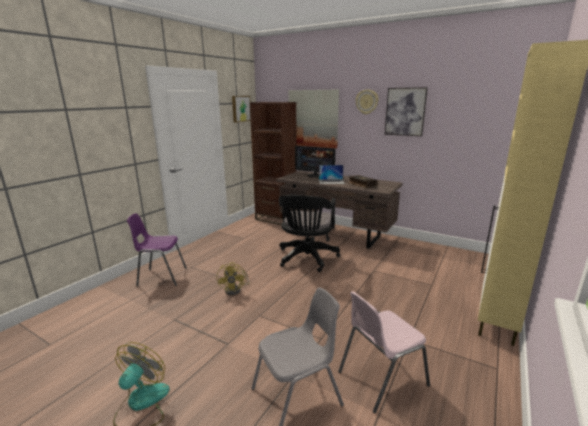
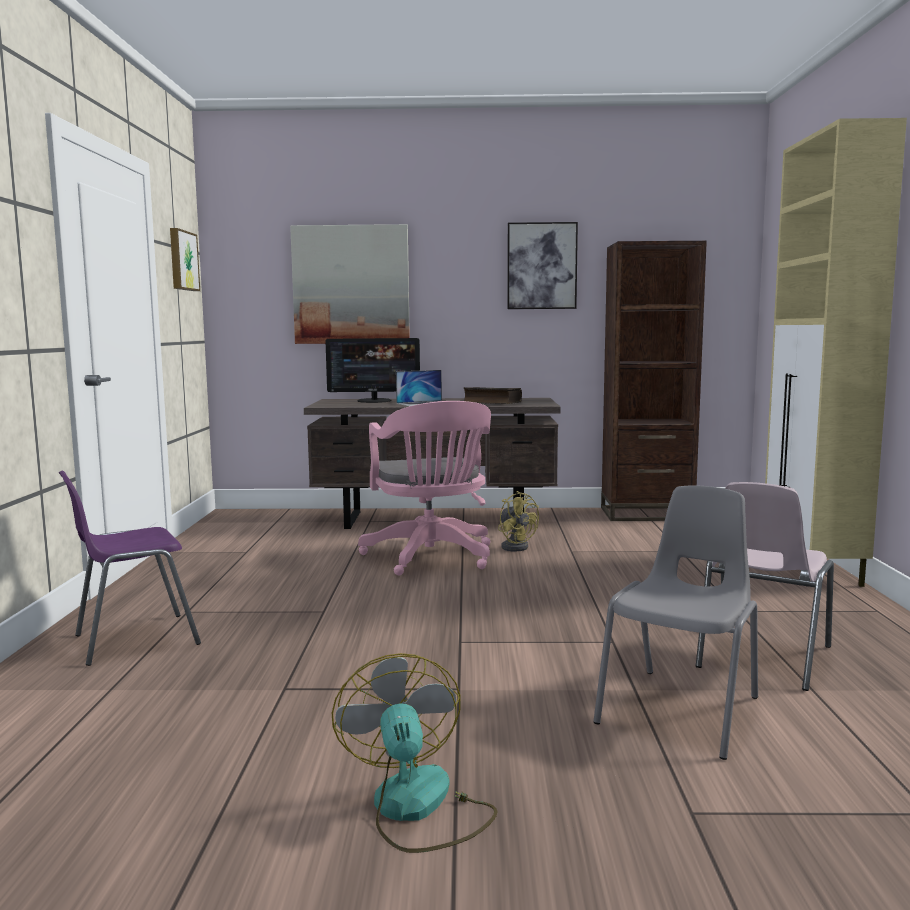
camera: 30 degrees left, 10 degrees down
yellow fan [217,262,250,295] -> yellow fan moved to [498,491,539,551]
brown bookcase [250,102,297,225] -> brown bookcase moved to [601,241,707,521]
black office chair [279,195,341,272] -> pink office chair [358,401,491,576]
wall clock [356,89,379,114] -> none

